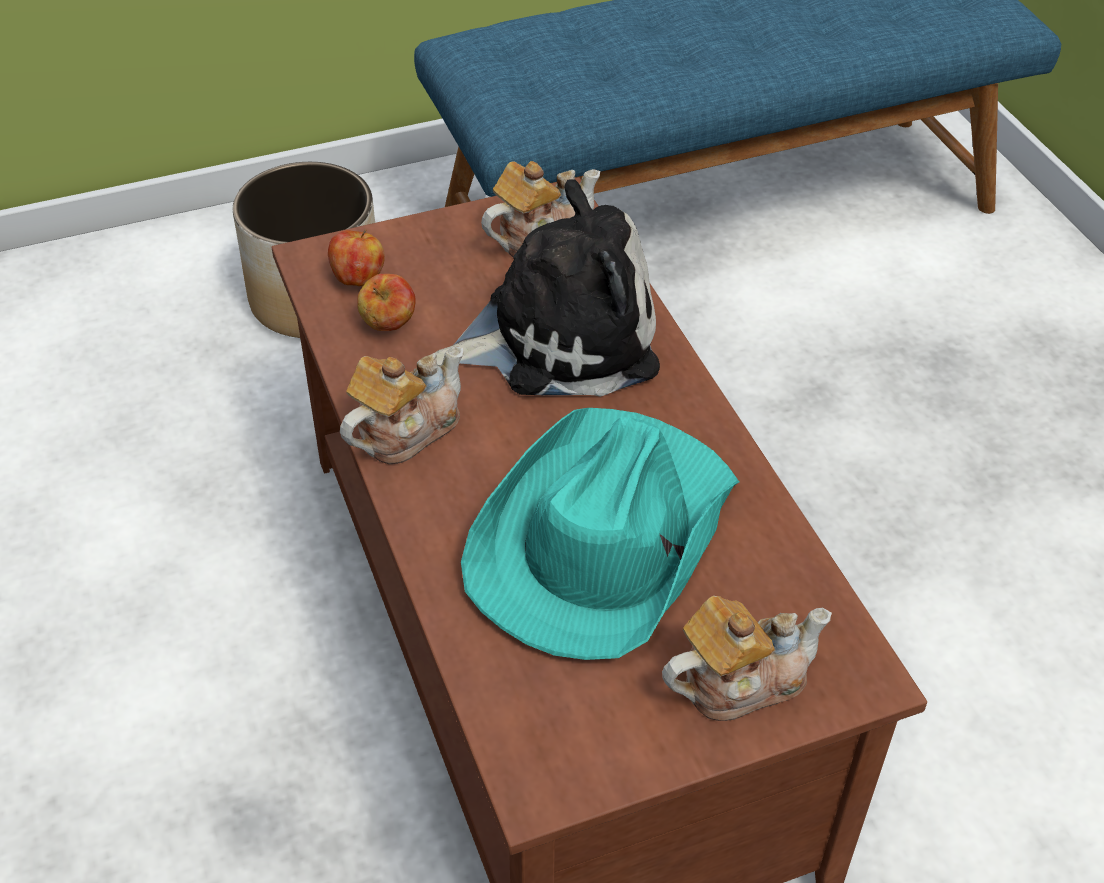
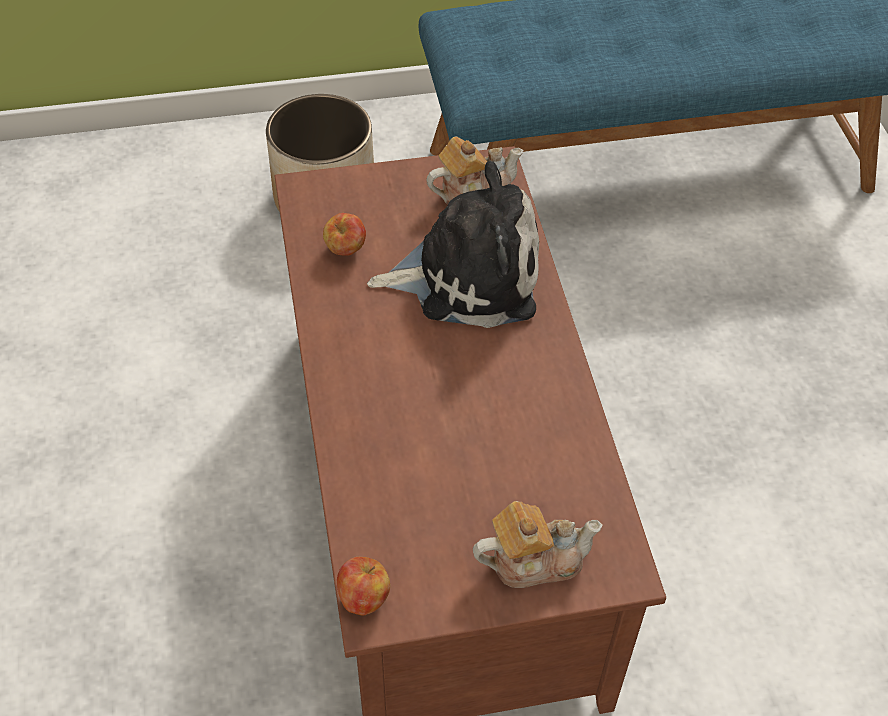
camera: 10 degrees right, 5 degrees up
apple [328,229,385,286] -> apple moved to [337,557,390,616]
teapot [340,346,464,464] -> none
turquoise hat [461,408,739,660] -> none

